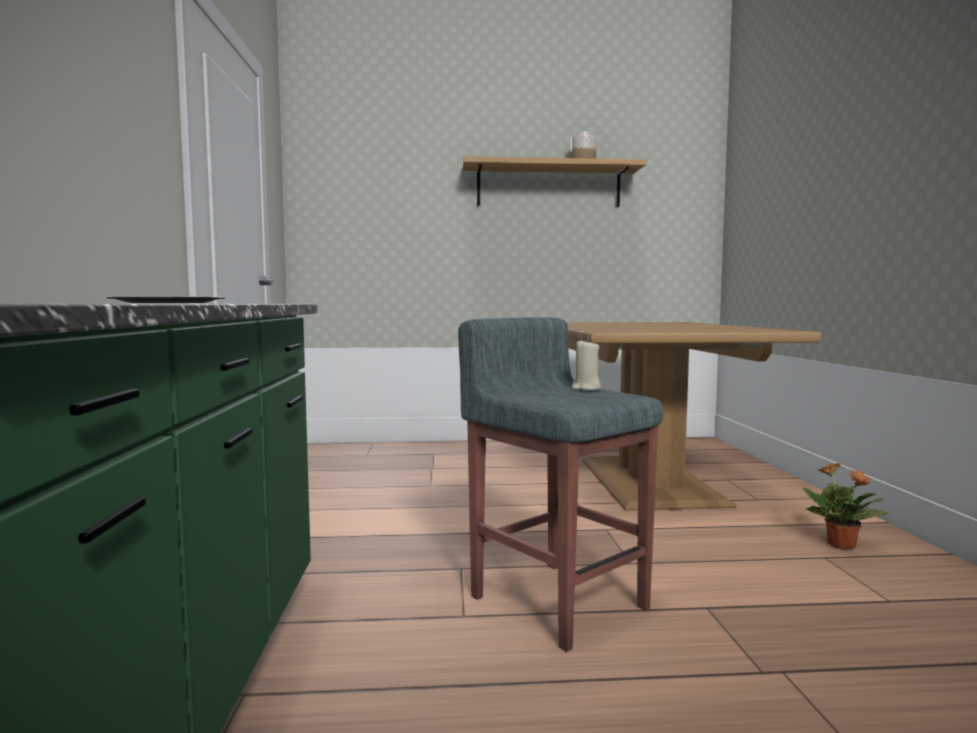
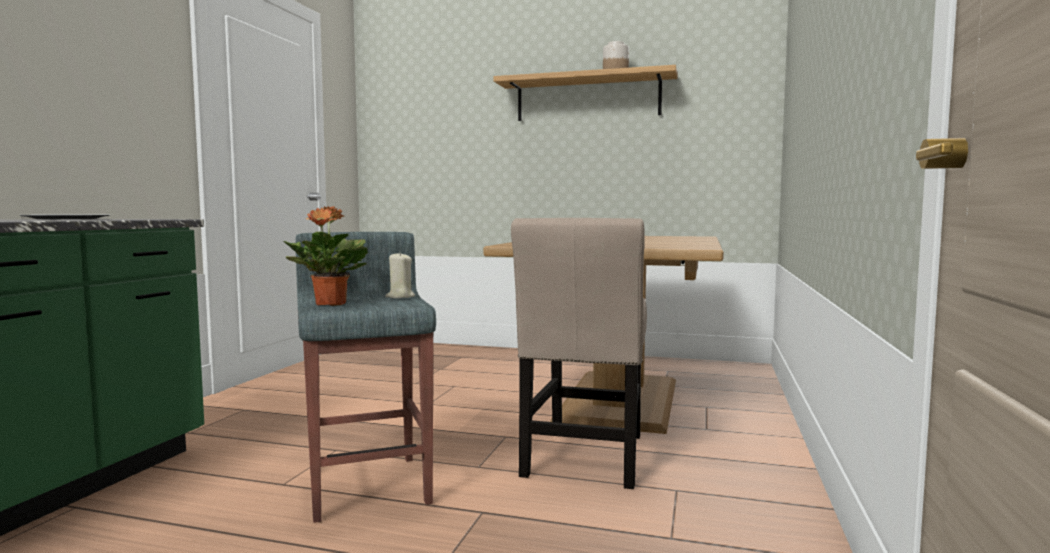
camera: 20 degrees right, 0 degrees up
potted plant [803,463,888,549] -> potted plant moved to [283,206,368,306]
none -> beige chair [511,218,647,489]

